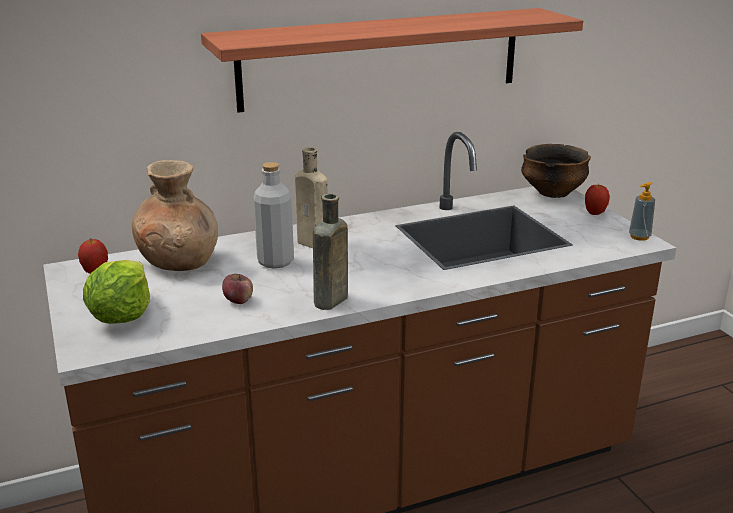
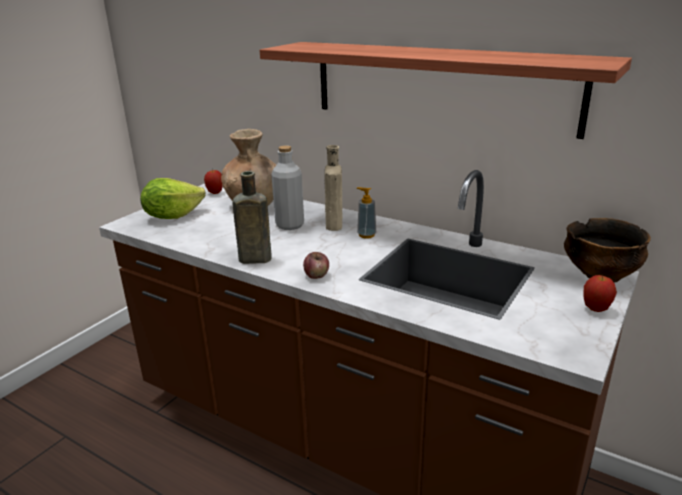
camera: 55 degrees right, 0 degrees up
apple [222,274,253,304] -> apple moved to [303,252,329,279]
soap dispenser [629,182,655,241] -> soap dispenser moved to [357,187,376,239]

